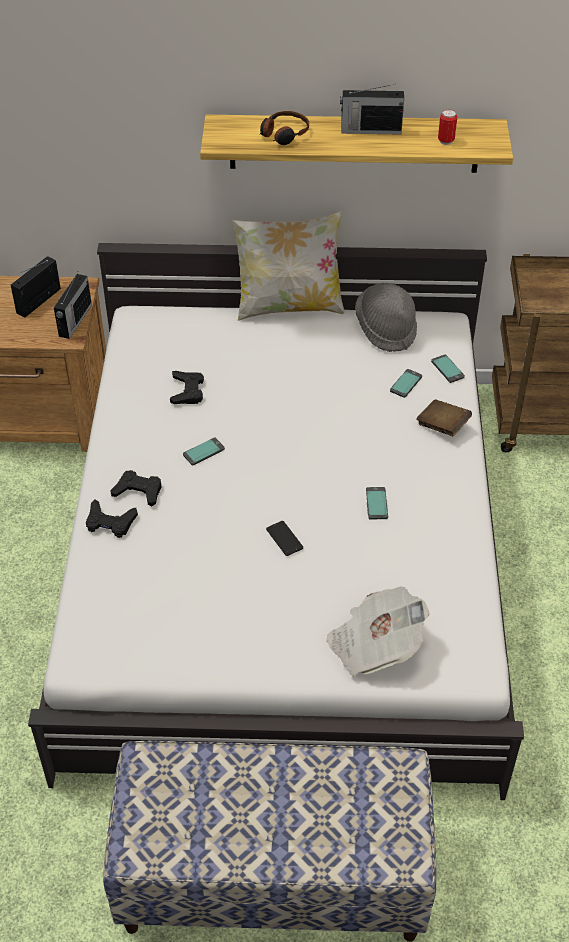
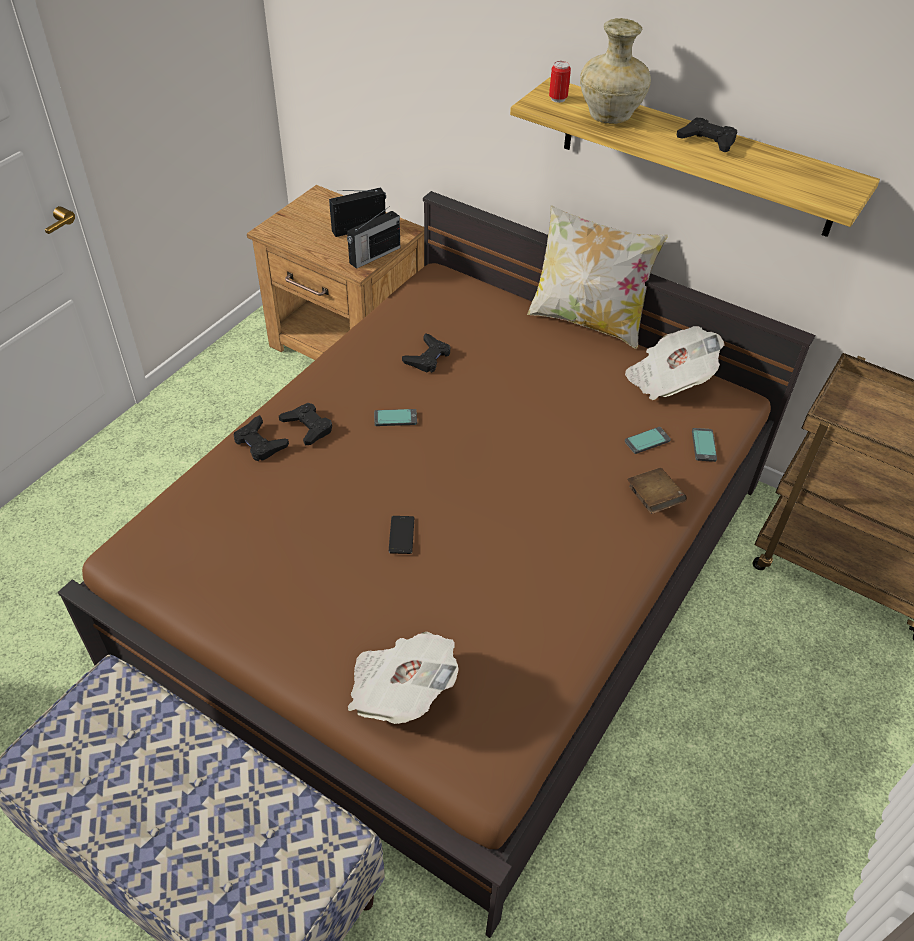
camera: 30 degrees right, 0 degrees up
white bed [28,243,524,800] -> brown bed [58,191,815,938]
headphones [260,111,309,145] -> beige vase [580,18,651,124]
radio [340,84,404,135] -> black game controller [677,118,737,152]
grey hat [355,283,417,352] -> newspaper [625,326,725,400]
phone [366,487,388,519] -> none
can [438,109,457,145] -> can moved to [549,61,571,103]

